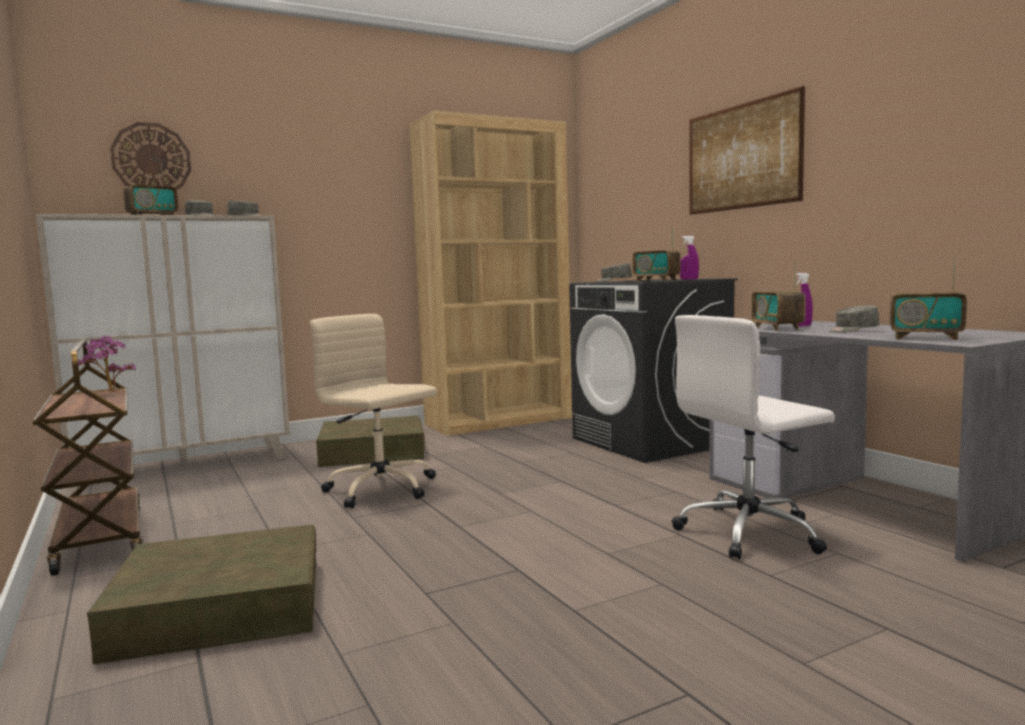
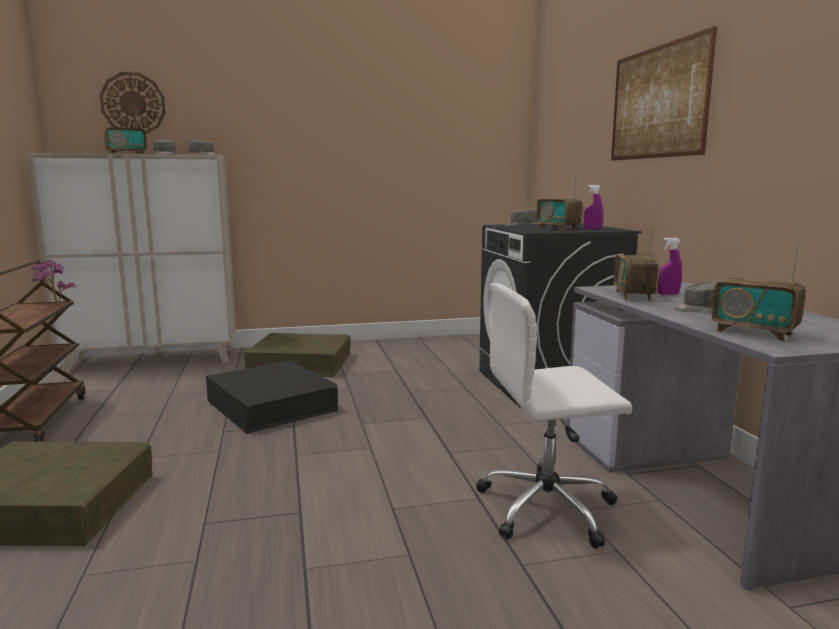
camera: 15 degrees right, 5 degrees up
beige office chair [310,314,437,508] -> black storage box [206,360,338,434]
brown bookcase [410,111,572,436] -> none

